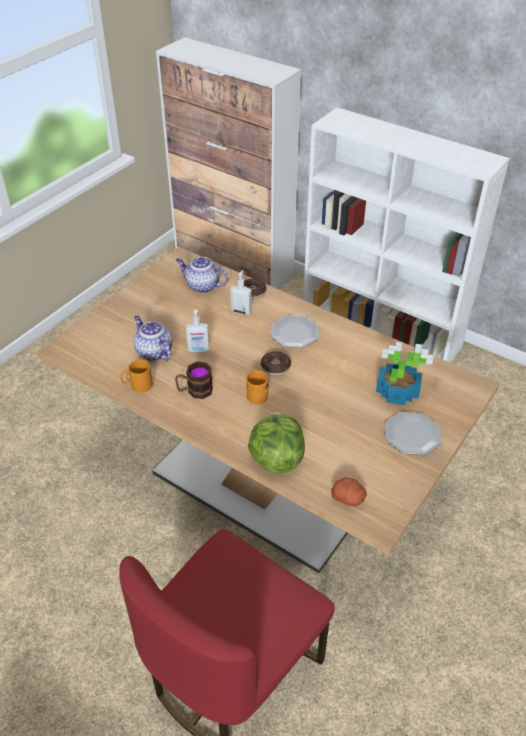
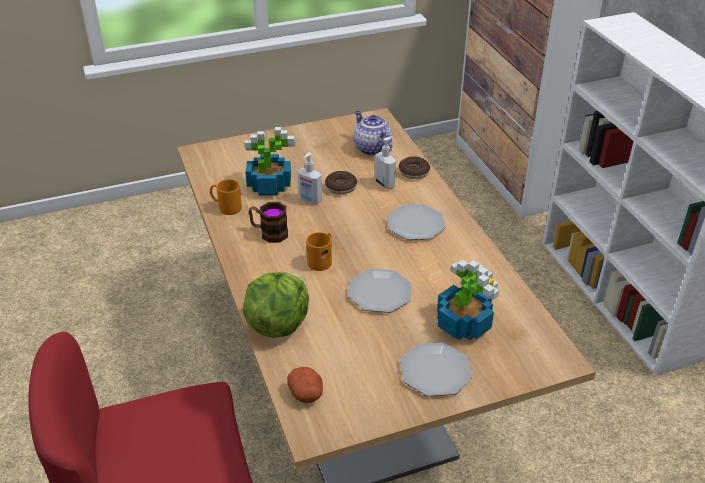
camera: 35 degrees right, 5 degrees down
teapot [134,315,172,361] -> potted plant [245,127,295,196]
donut [261,351,291,376] -> donut moved to [325,171,357,194]
none -> plate [348,269,412,313]

